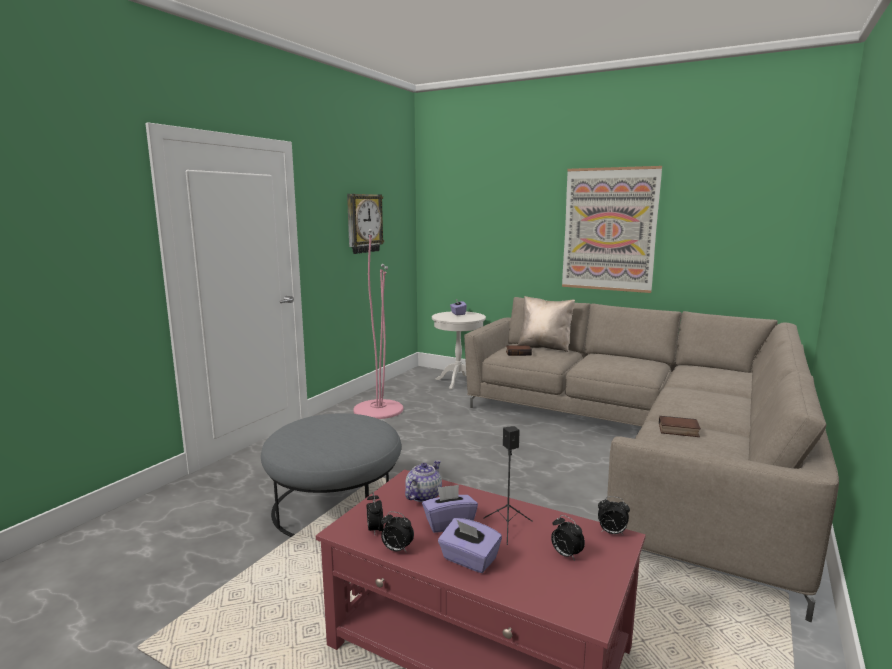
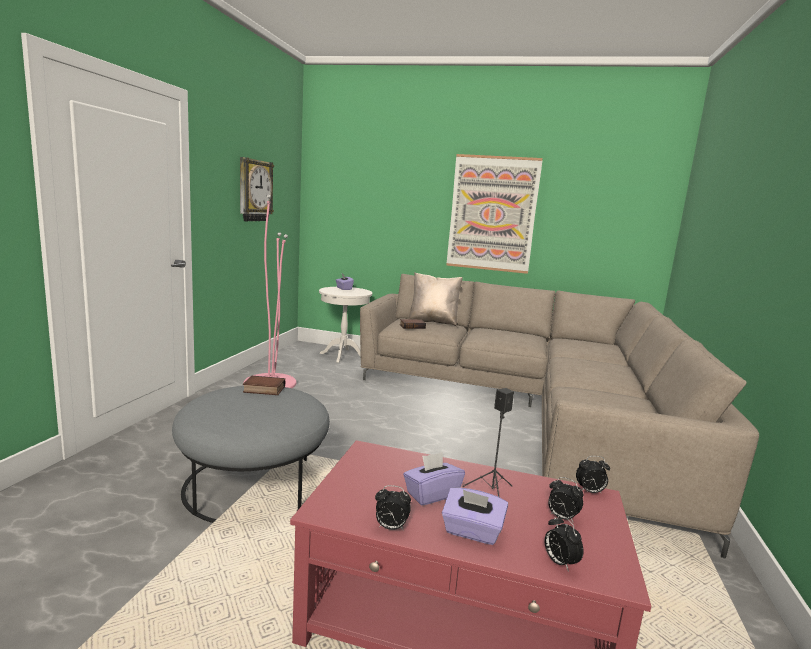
camera: 15 degrees left, 0 degrees up
alarm clock [367,492,384,535] -> alarm clock moved to [544,515,583,572]
teapot [405,460,442,502] -> none
book [659,416,701,437] -> book moved to [243,376,285,395]

